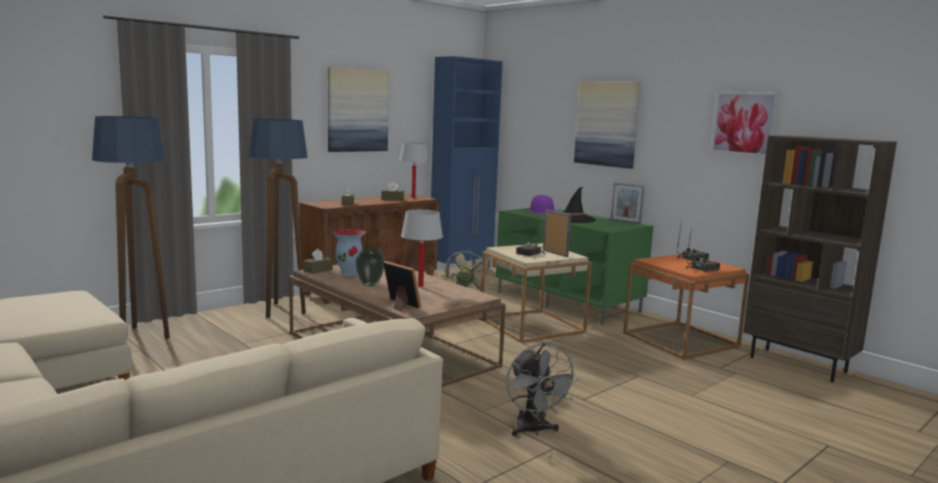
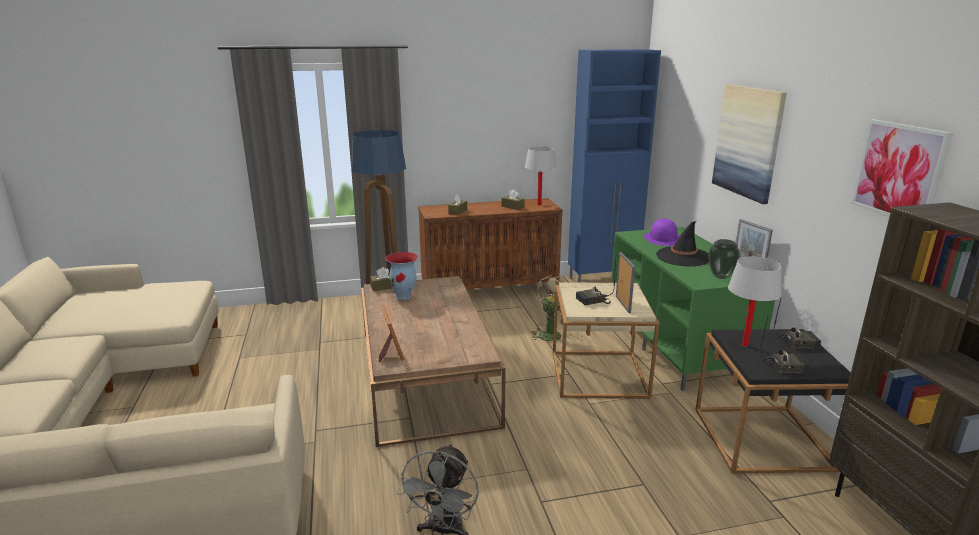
camera: 30 degrees right, 10 degrees up
floor lamp [92,116,170,339] -> none
picture [328,67,389,152] -> none
vase [355,247,385,286] -> vase moved to [708,239,740,279]
white table lamp [401,210,443,287] -> white table lamp moved to [728,257,782,347]
orange side table [623,254,750,360] -> black side table [696,329,851,473]

